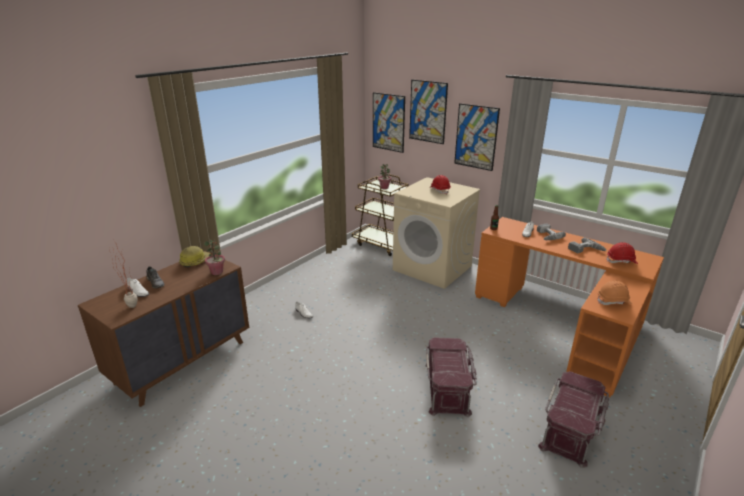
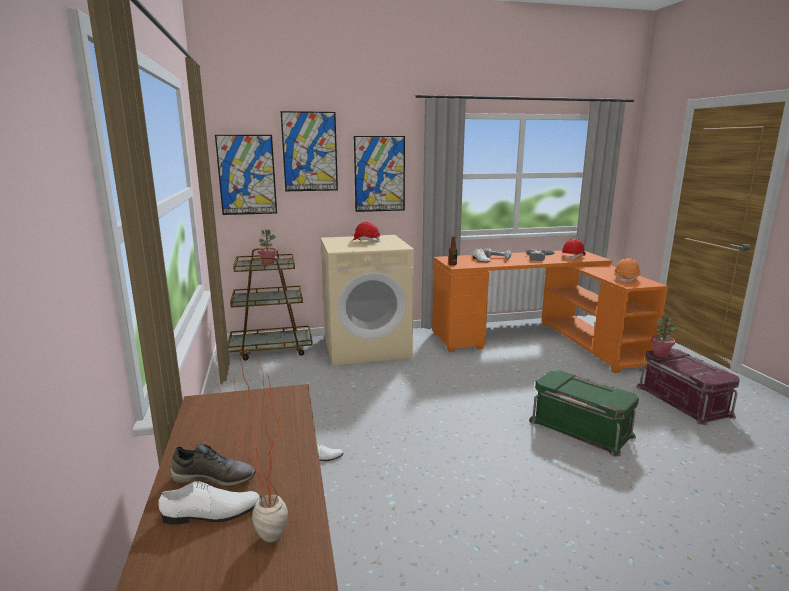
camera: 50 degrees left, 10 degrees down
hard hat [179,246,212,267] -> none
potted plant [204,240,225,275] -> potted plant moved to [651,316,676,358]
red storage box [426,337,477,417] -> green storage box [529,370,639,456]

